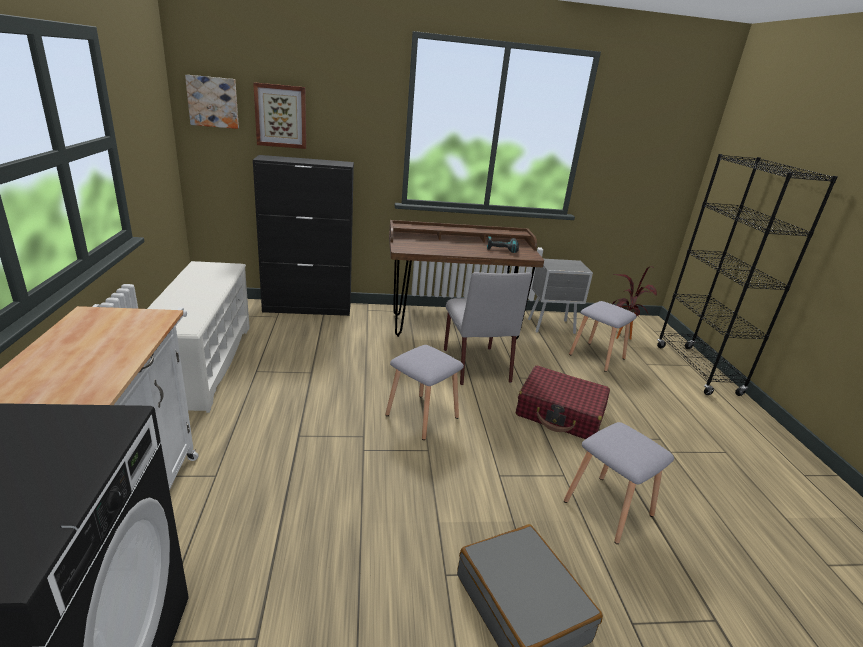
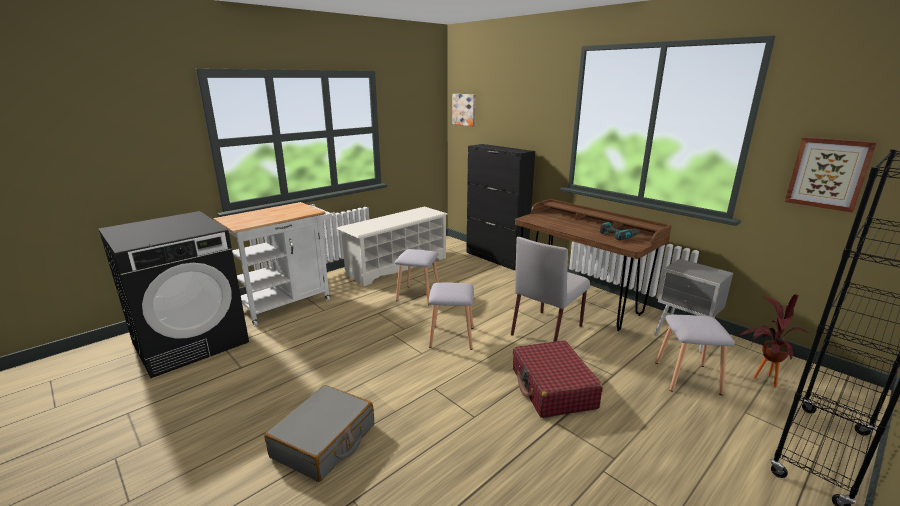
camera: 55 degrees right, 5 degrees down
picture [253,82,306,149] -> picture moved to [785,137,877,213]
grey stool [564,422,674,544] -> grey stool moved to [395,249,439,305]

